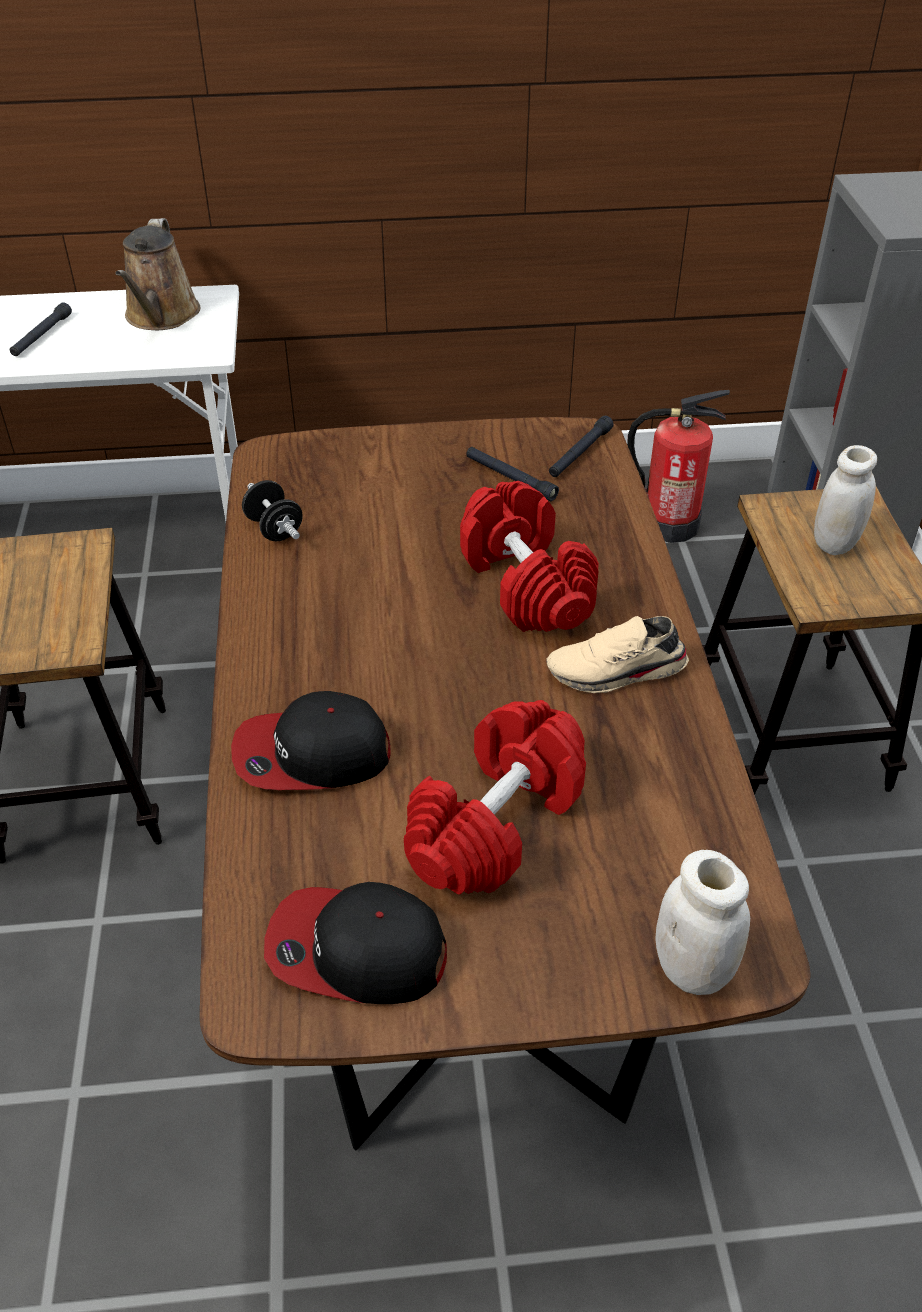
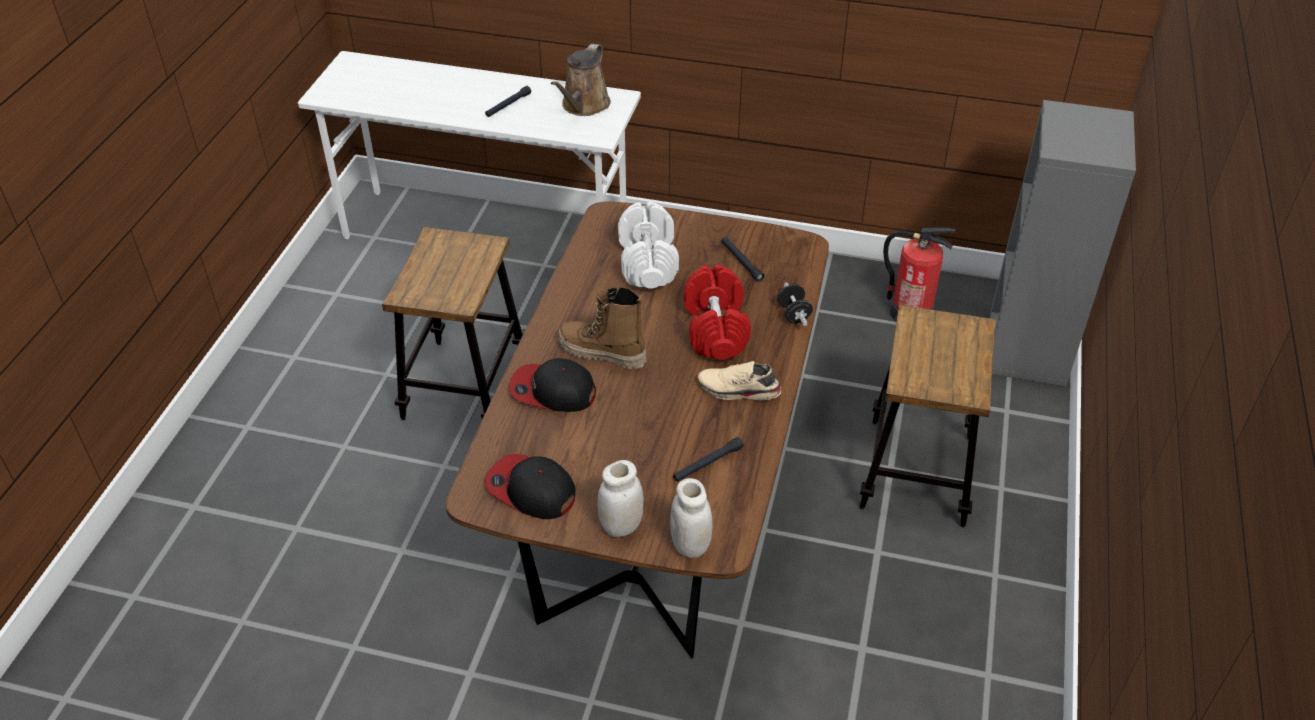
camera: 20 degrees right, 0 degrees up
black dumbbell [242,480,303,541] -> black dumbbell moved to [777,282,813,326]
red dumbbell [404,700,586,895] -> none
black flashlight [549,416,614,477] -> black flashlight moved to [673,437,744,481]
white jar [814,445,877,555] -> white jar moved to [597,460,644,537]
none -> boot [558,287,646,369]
none -> white dumbbell [618,202,679,289]

